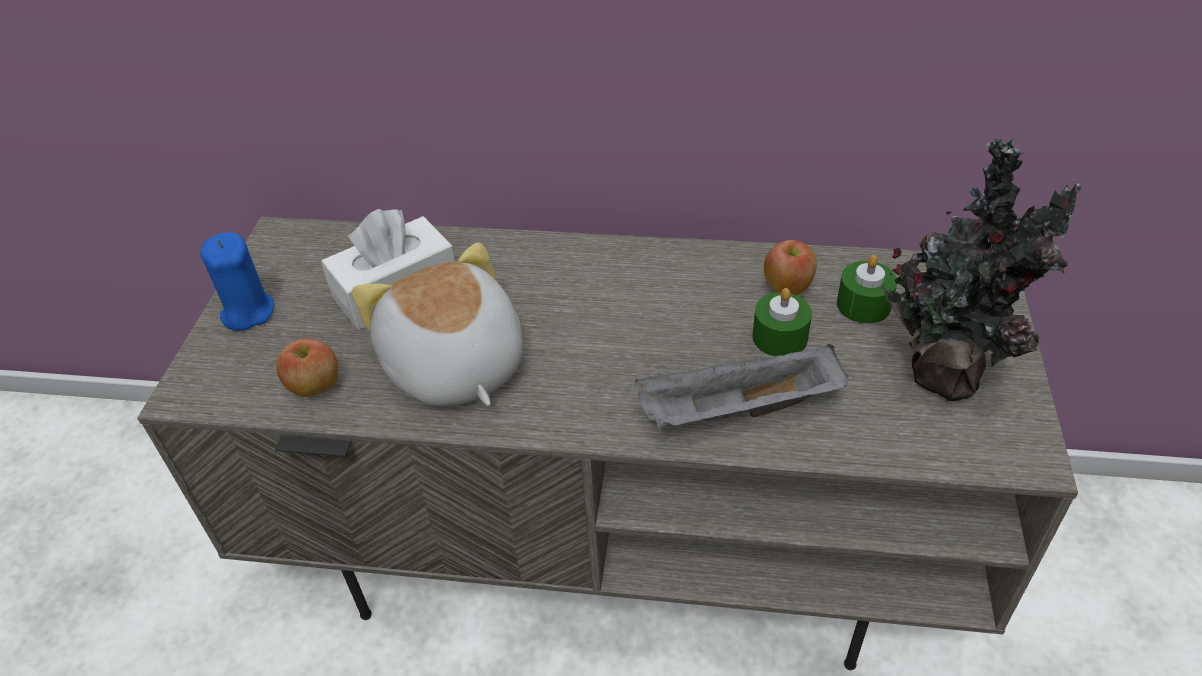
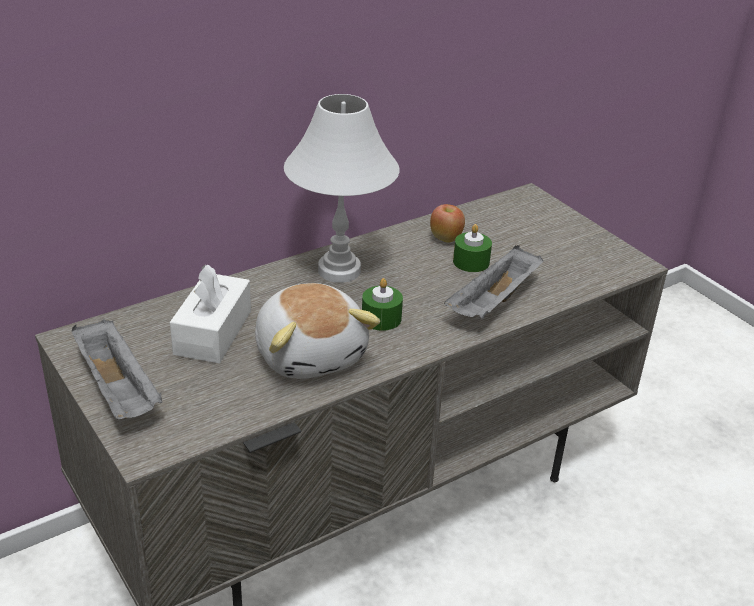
camera: 45 degrees left, 10 degrees down
blue candle [200,232,274,331] -> grey tray [72,319,162,420]
apple [276,338,338,397] -> none
plush toy [352,242,523,406] -> plush toy turned 135 degrees counterclockwise [255,283,380,379]
green candle [837,255,897,323] -> green candle moved to [362,278,403,331]
potted plant [880,139,1081,401] -> none
none -> white table lamp [284,94,400,283]

